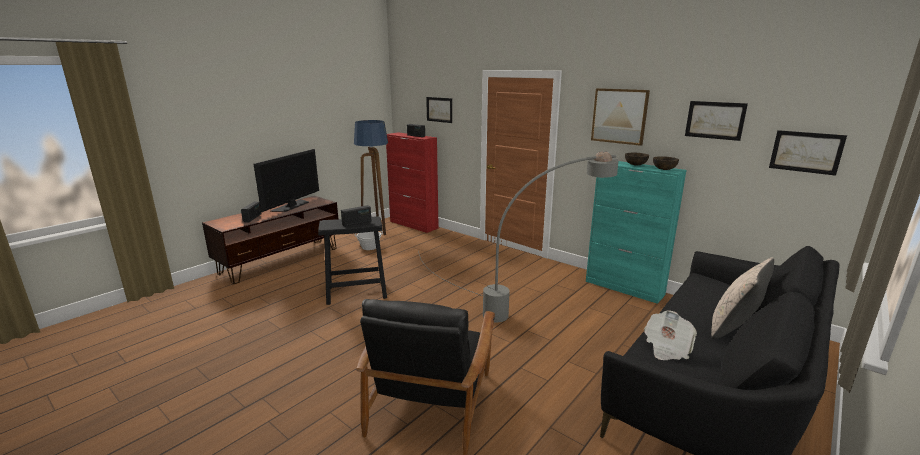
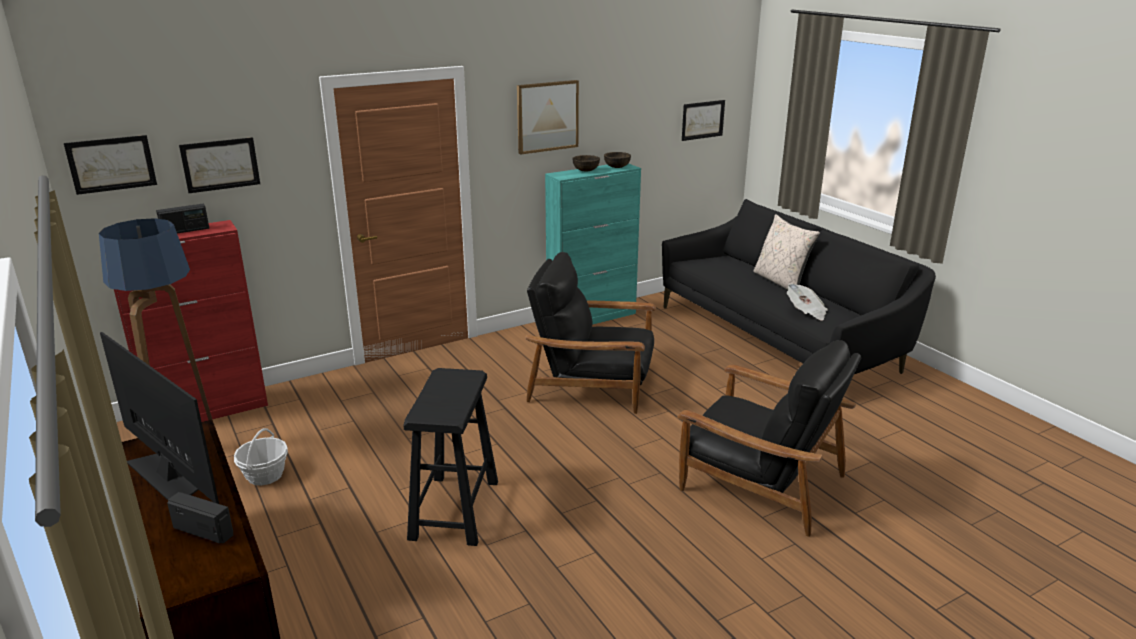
camera: 70 degrees left, 5 degrees up
radio [341,205,372,227] -> none
grey floor lamp [418,151,619,322] -> black armchair [526,252,656,414]
picture [685,101,748,141] -> picture moved to [64,135,157,195]

